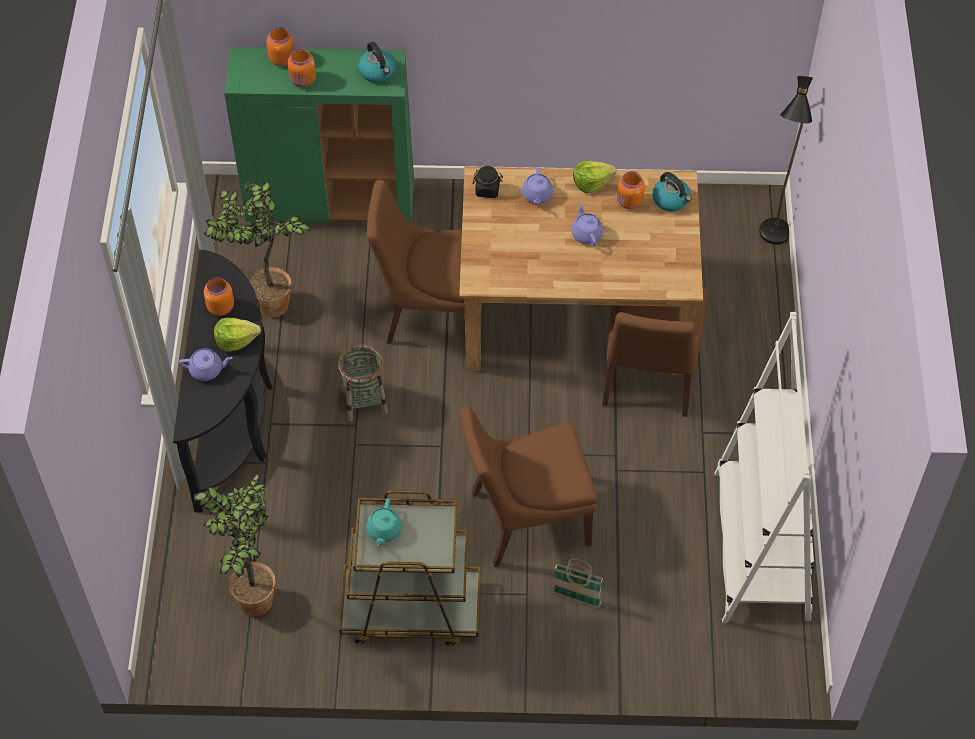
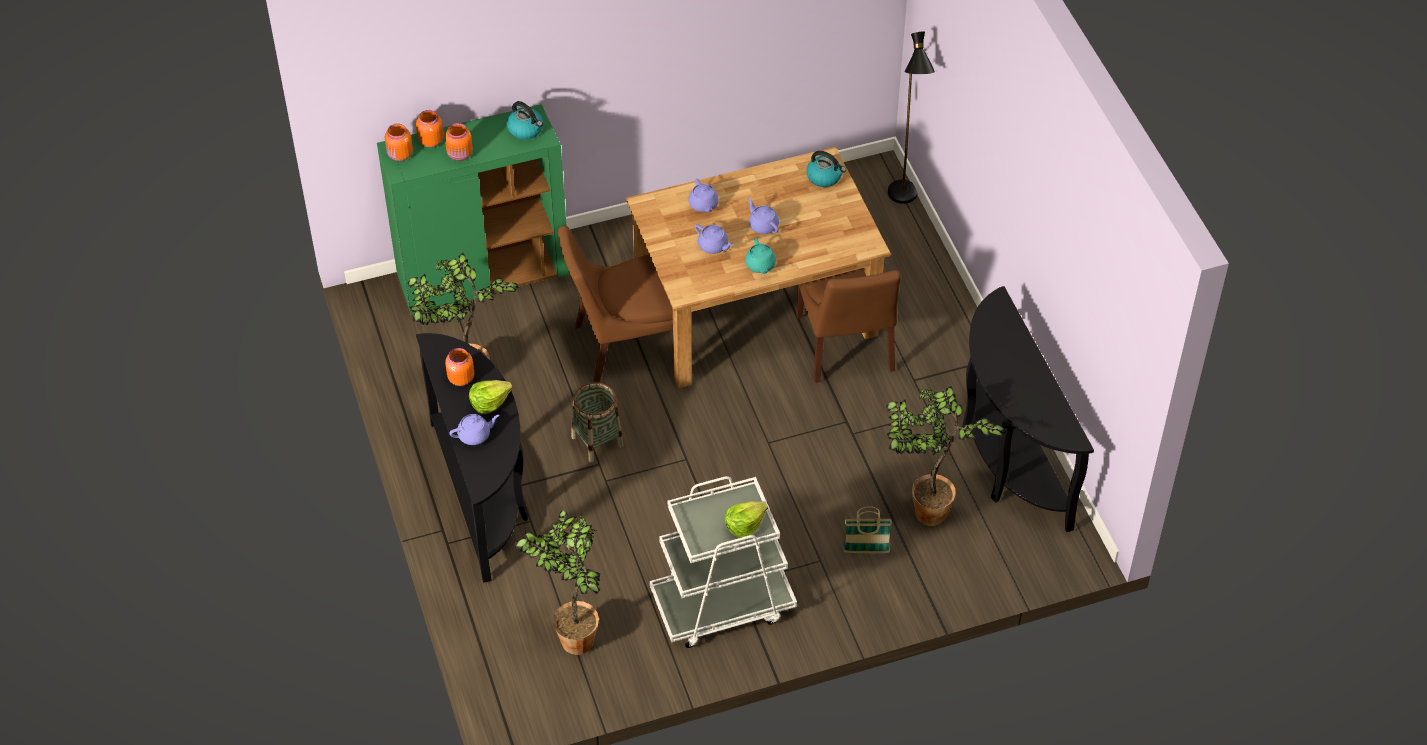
camera: 20 degrees left, 5 degrees down
brown cart [339,490,480,646] -> white cart [650,476,797,648]
turquoise teapot [366,498,402,546] -> turquoise teapot moved to [745,238,776,274]
brown chair [459,406,598,567] -> none
black jar [473,166,503,198] -> none
lettuce [573,161,616,193] -> lettuce moved to [725,501,768,538]
orange jar [617,171,645,209] -> orange jar moved to [385,124,413,161]
white bookcase [714,312,814,623] -> black console table [962,286,1094,532]
none -> purple teapot [695,224,734,254]
none -> potted plant [886,386,1005,526]

